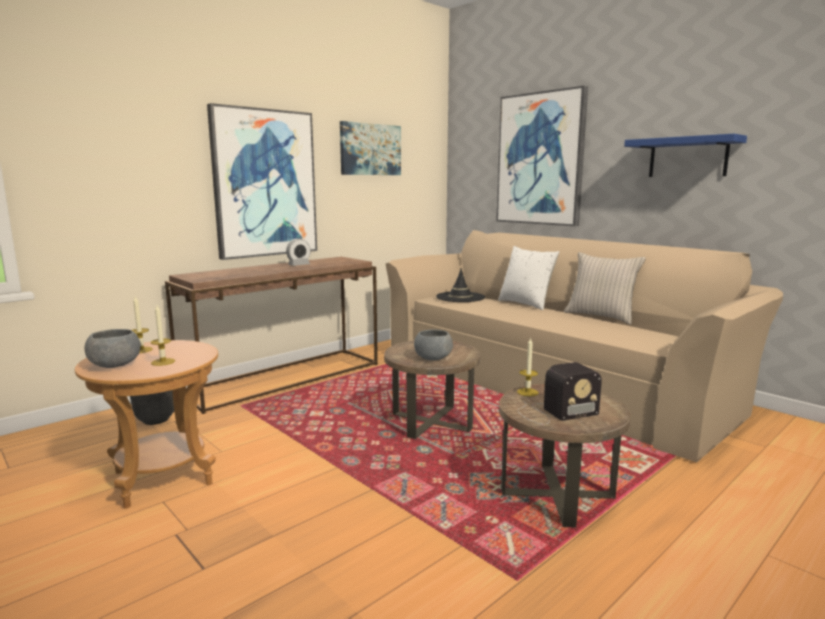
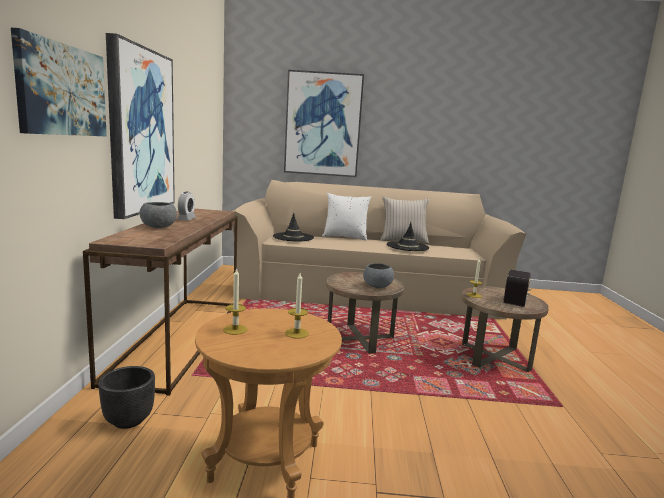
camera: 45 degrees left, 0 degrees up
grey bowl [85,329,140,368] -> grey bowl moved to [140,202,177,228]
picture [340,121,401,175] -> picture moved to [11,28,107,136]
blue shelf [624,134,747,177] -> none
none -> black hat [387,222,429,251]

